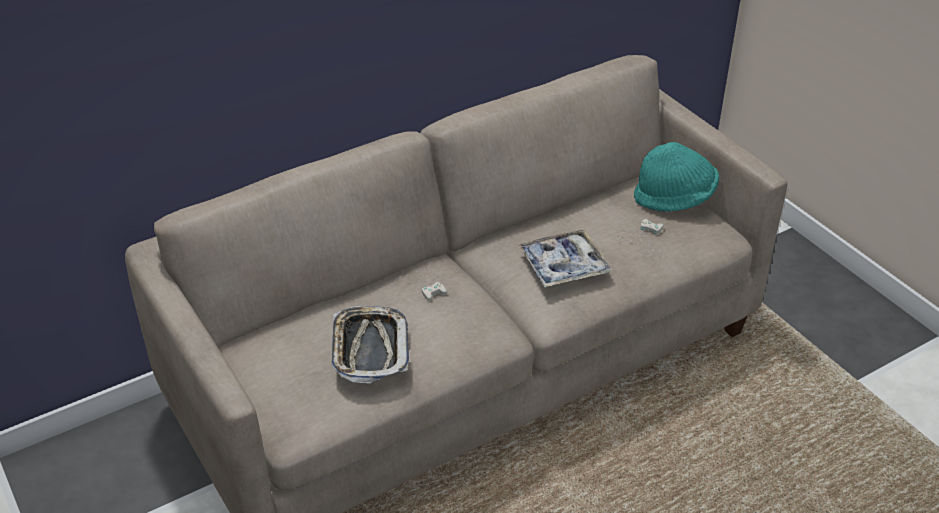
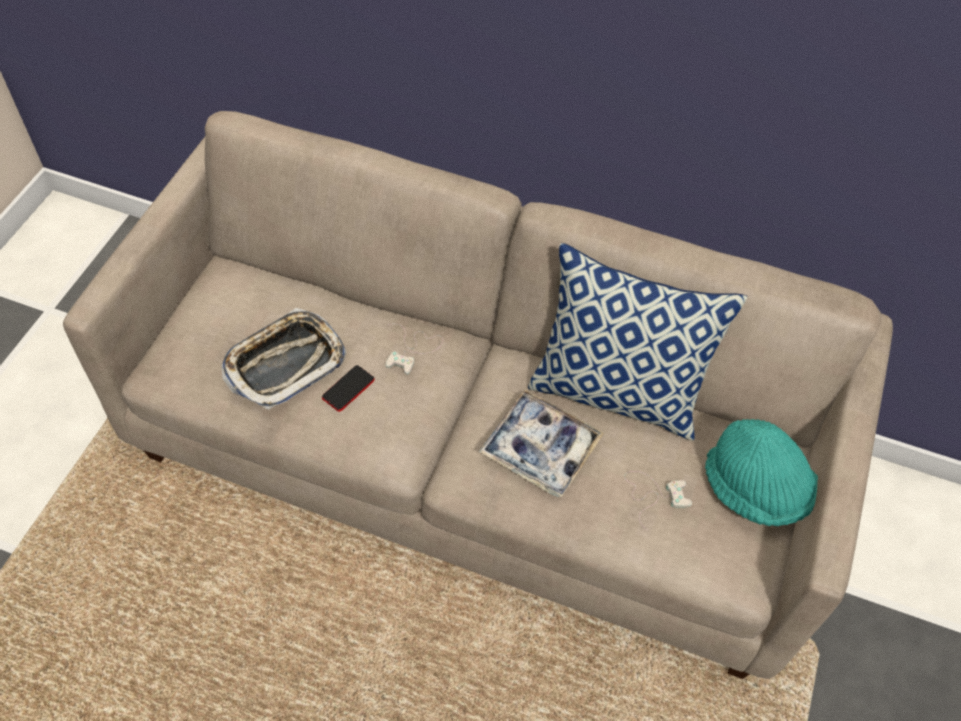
camera: 50 degrees right, 15 degrees up
none -> phone [322,365,374,412]
none -> pillow [528,243,747,441]

